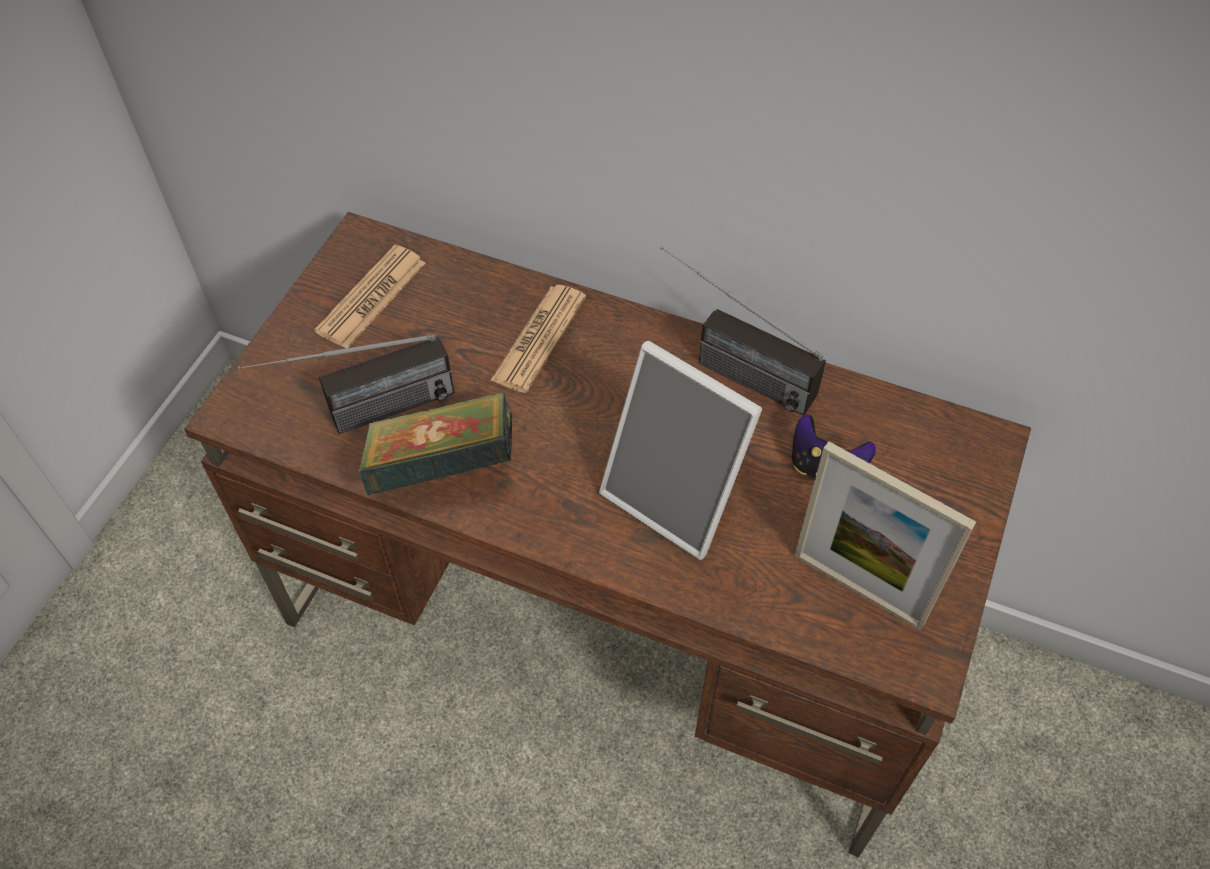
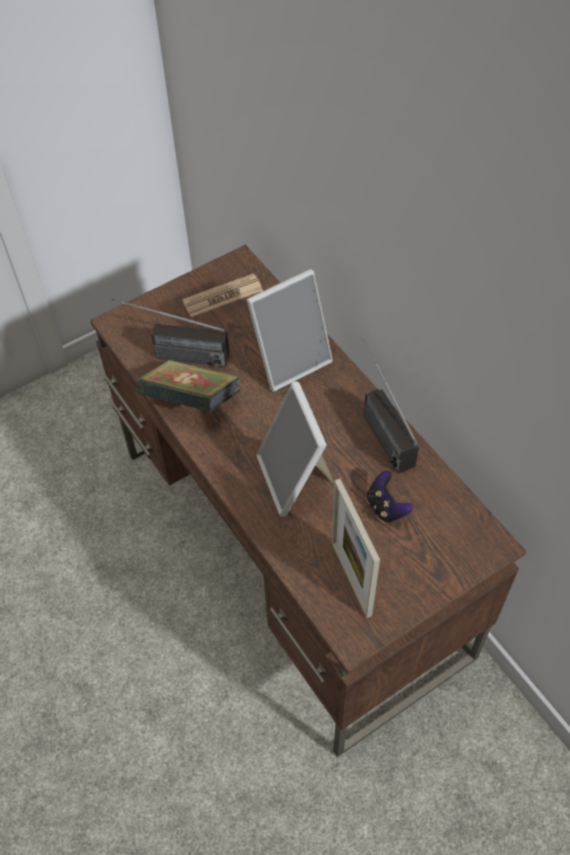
camera: 35 degrees right, 0 degrees up
newspaper [490,285,586,393] -> picture frame [247,269,333,392]

